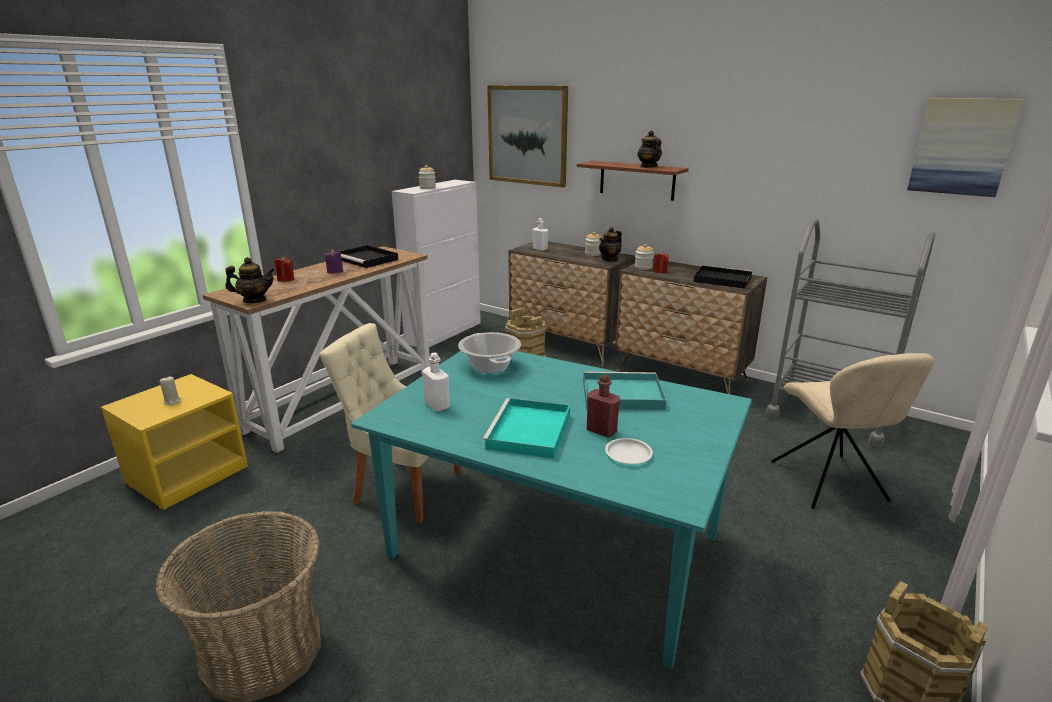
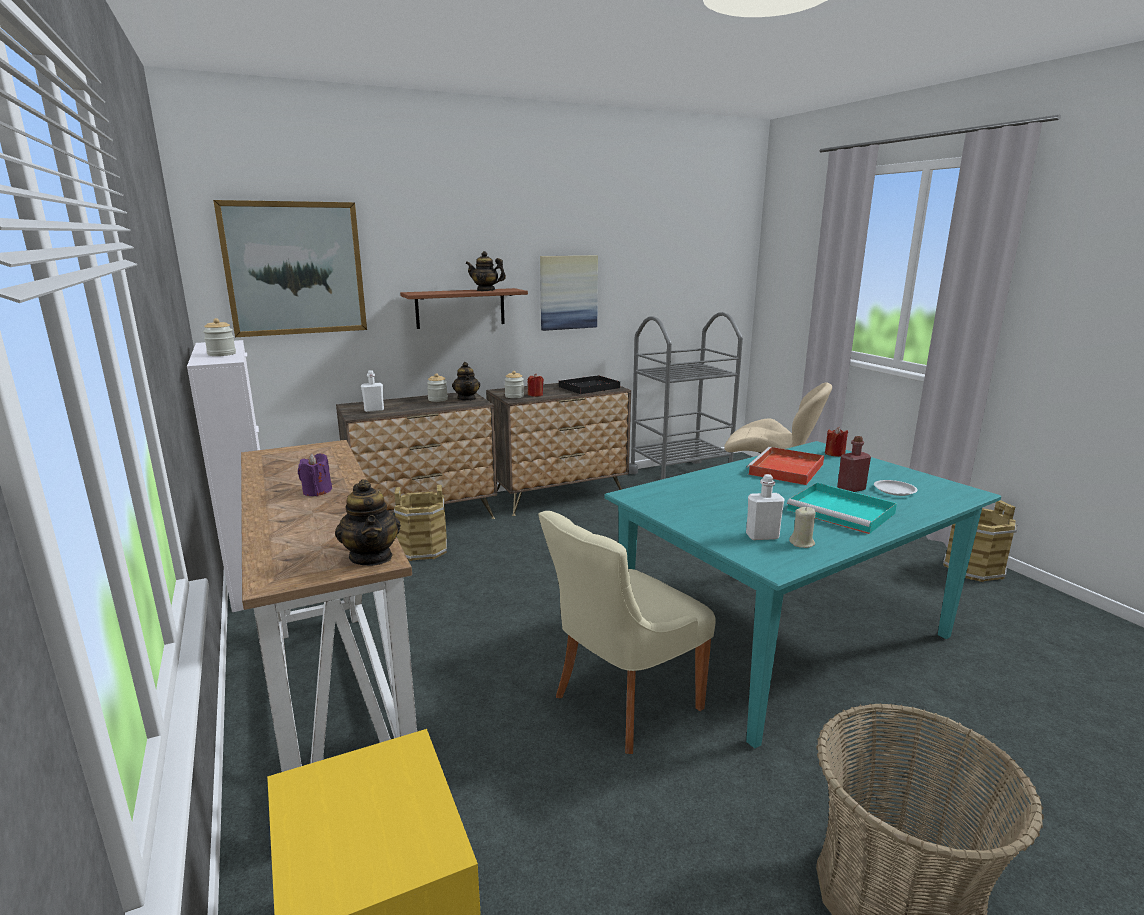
camera: 60 degrees left, 5 degrees down
beige candle [160,376,181,405] -> beige candle moved to [789,507,816,548]
teapot [225,257,275,303] -> teapot turned 135 degrees clockwise [335,479,401,566]
red candle [275,256,294,282] -> red candle moved to [825,427,848,457]
black tray [341,245,398,268] -> none
cooking pot [458,332,521,373] -> none
turquoise tray [583,372,666,410] -> red tray [747,447,824,485]
picture [907,98,1025,197] -> picture moved to [540,255,598,331]

